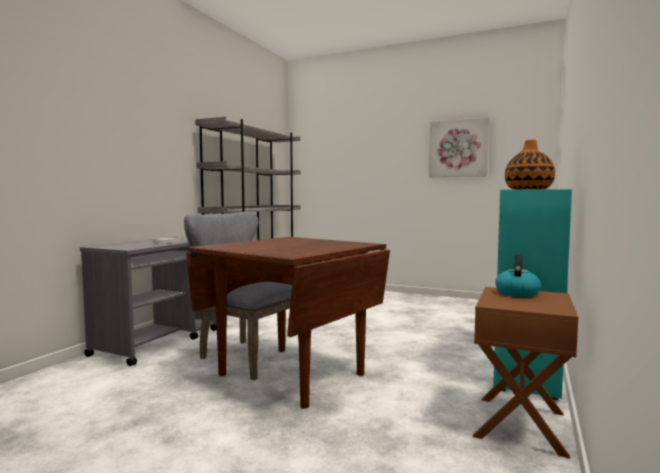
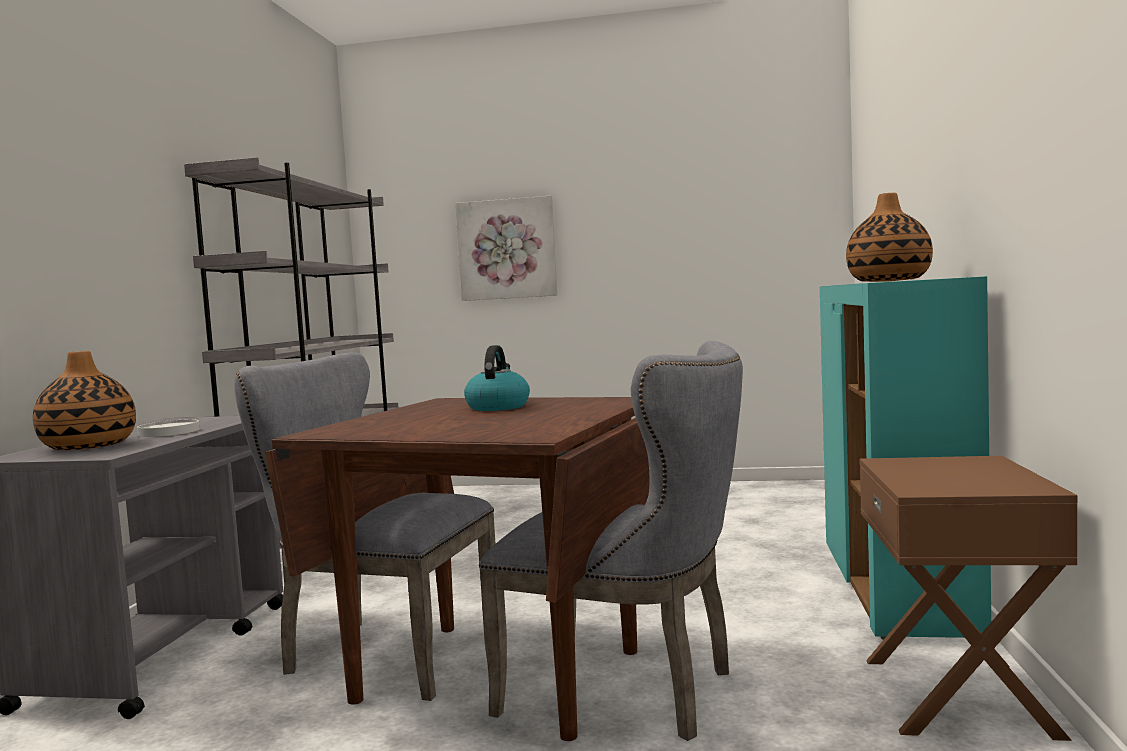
camera: 15 degrees left, 0 degrees up
picture [429,117,489,177] -> picture moved to [455,196,557,301]
kettle [495,254,541,297] -> kettle moved to [464,345,530,411]
none -> vase [33,351,136,450]
none -> grey chair [479,341,743,741]

